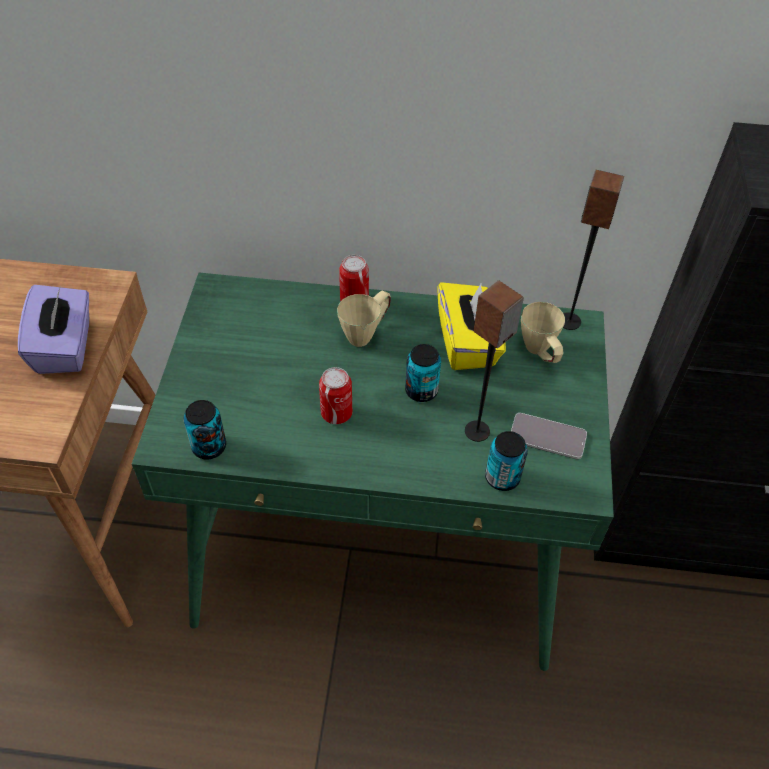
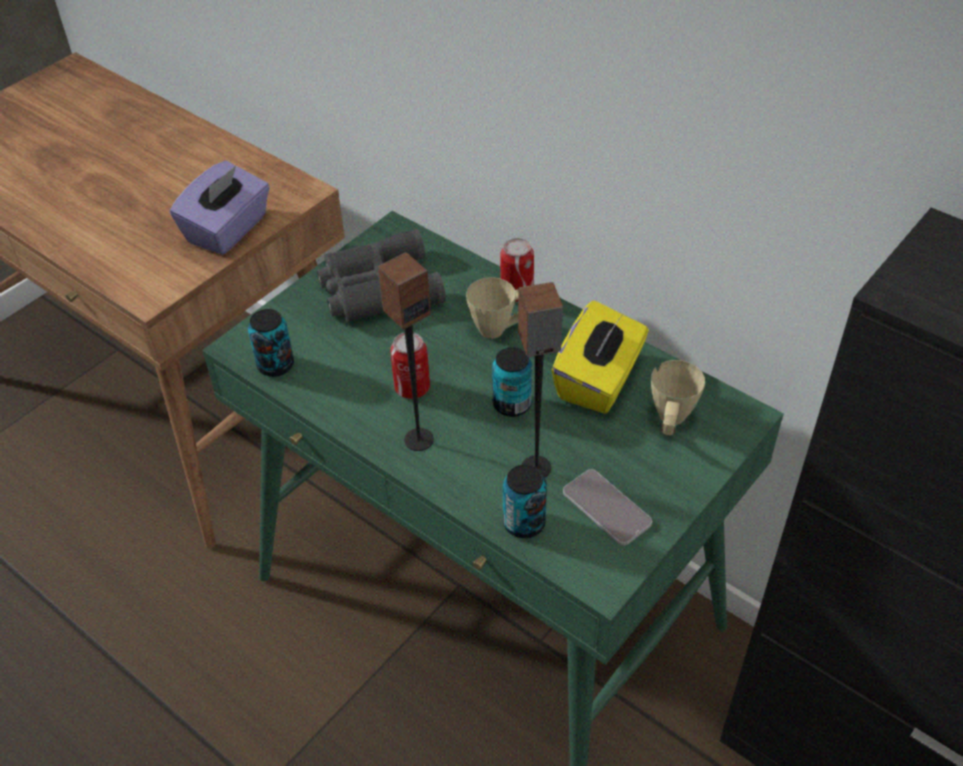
camera: 35 degrees right, 5 degrees down
speaker [563,170,624,330] -> speaker moved to [378,252,434,451]
none -> grey binoculars [317,229,446,322]

